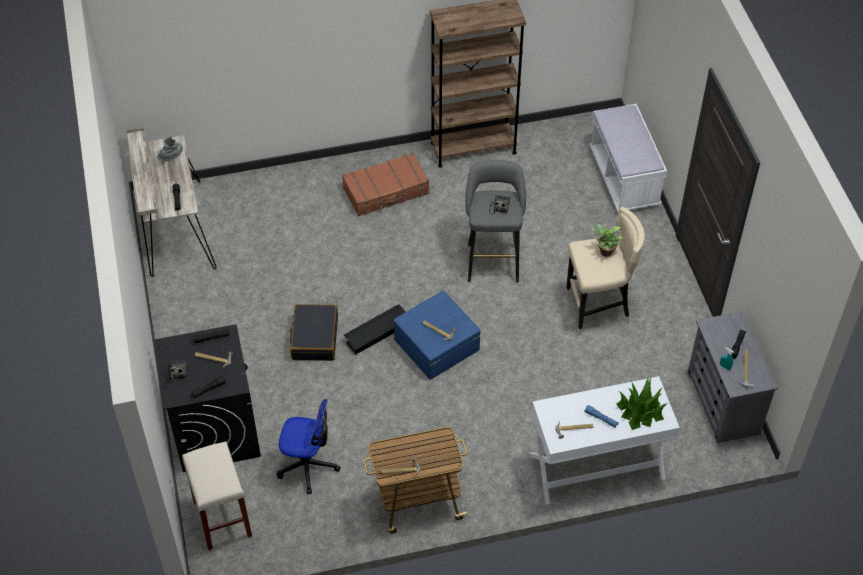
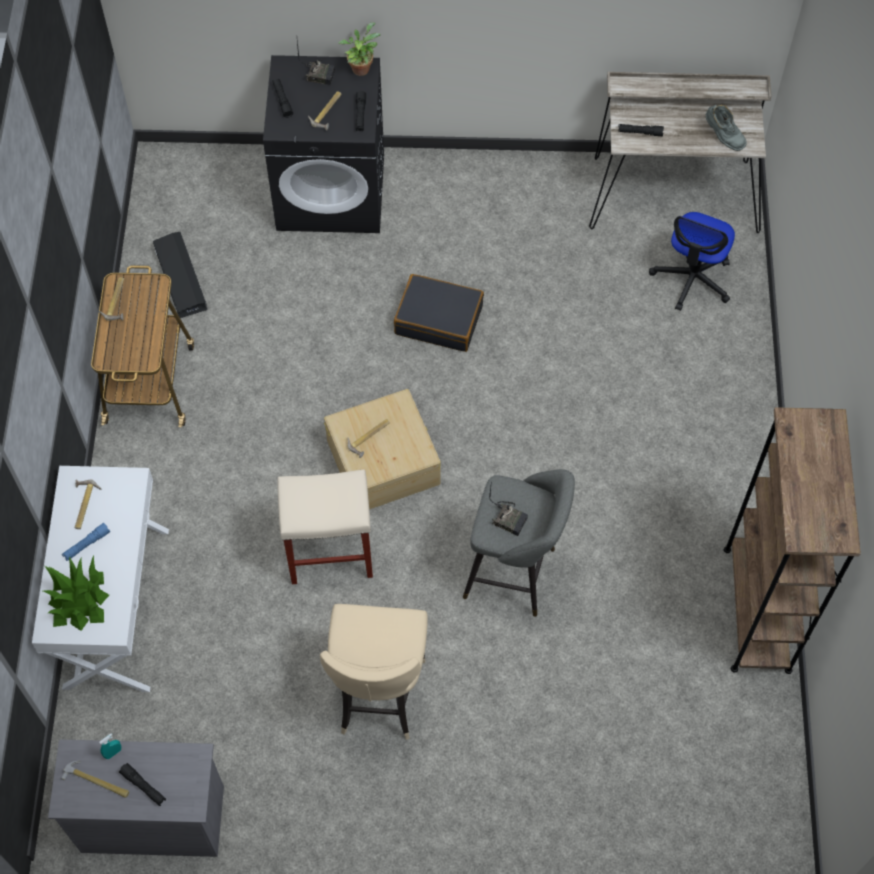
camera: 105 degrees right, 10 degrees up
beige stool [182,441,252,550] -> beige stool moved to [278,470,373,584]
office chair [276,399,341,494] -> office chair moved to [649,212,735,311]
brown suitcase [342,153,429,216] -> none
black storage box [344,304,405,355] -> black storage box moved to [153,232,208,318]
blue storage box [394,291,481,380] -> beige storage box [324,389,441,509]
white bench [590,104,667,212] -> none
potted plant [591,224,624,257] -> potted plant moved to [338,22,380,76]

